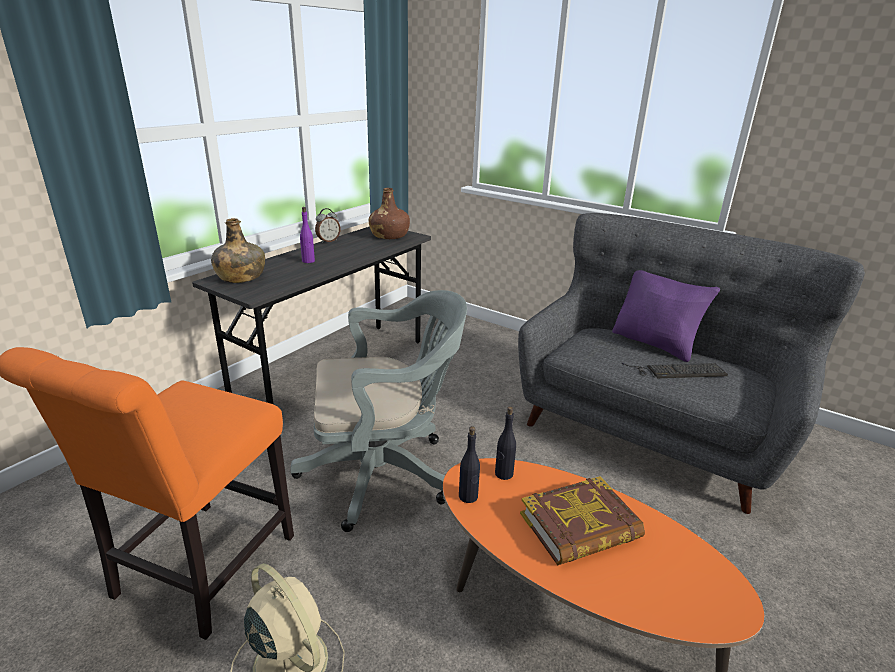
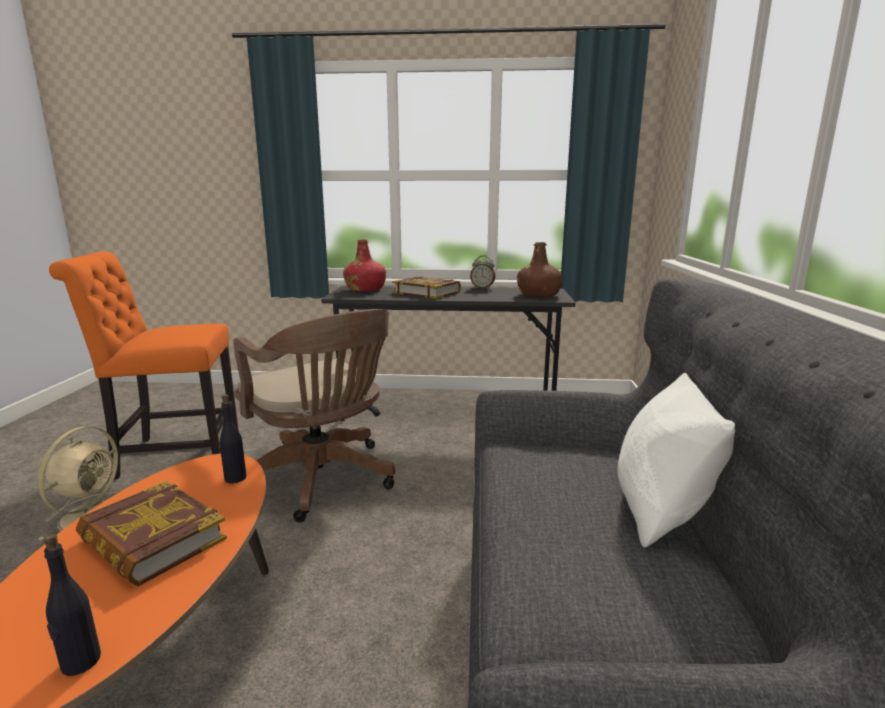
camera: 60 degrees right, 10 degrees down
green bottle [211,218,265,283] -> red bottle [343,239,386,291]
grey office chair [290,290,467,532] -> brown office chair [233,309,395,523]
purple bottle [300,207,315,263] -> book [392,276,461,299]
black bottle [459,426,480,503] -> black bottle moved to [44,534,101,676]
purple pillow [612,270,720,362] -> white pillow [617,373,735,548]
keyboard [622,363,728,378] -> none

